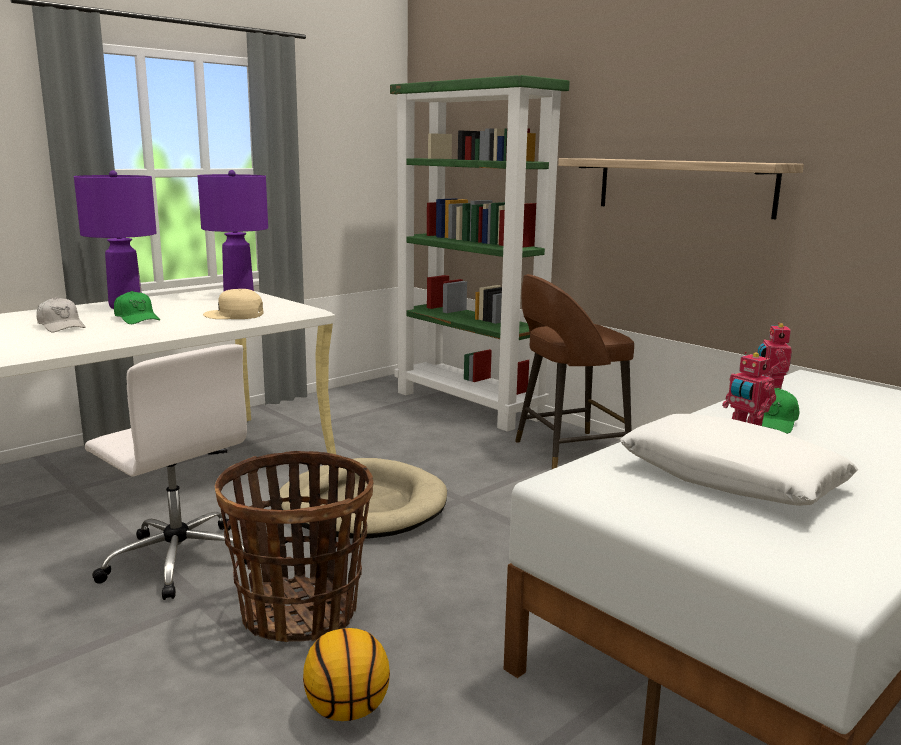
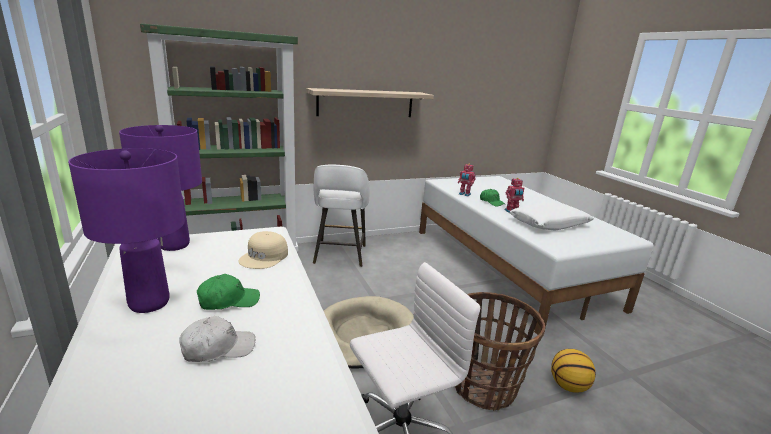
camera: 70 degrees left, 5 degrees up
brown stool [515,274,634,469] -> white stool [313,164,369,267]

